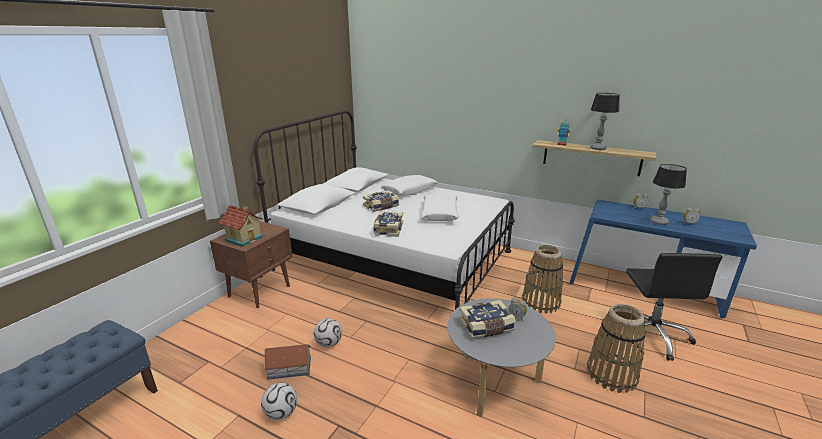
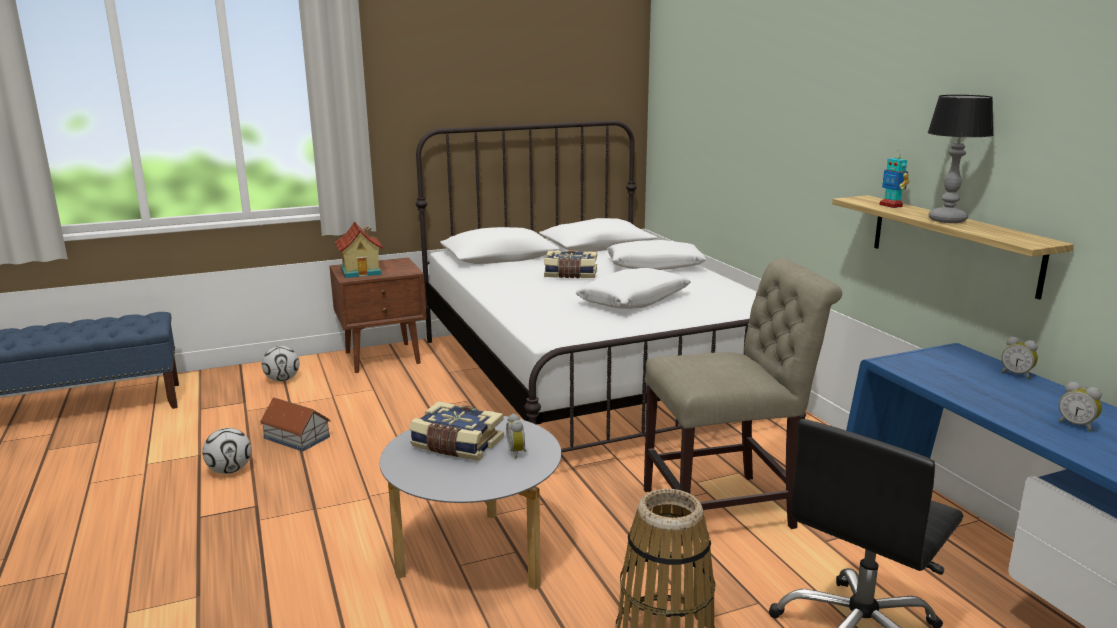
camera: 40 degrees right, 5 degrees down
football [314,318,342,347] -> football moved to [262,346,299,382]
book [373,211,403,237] -> none
basket [522,245,563,314] -> beige chair [644,259,842,546]
table lamp [650,164,687,225] -> none

